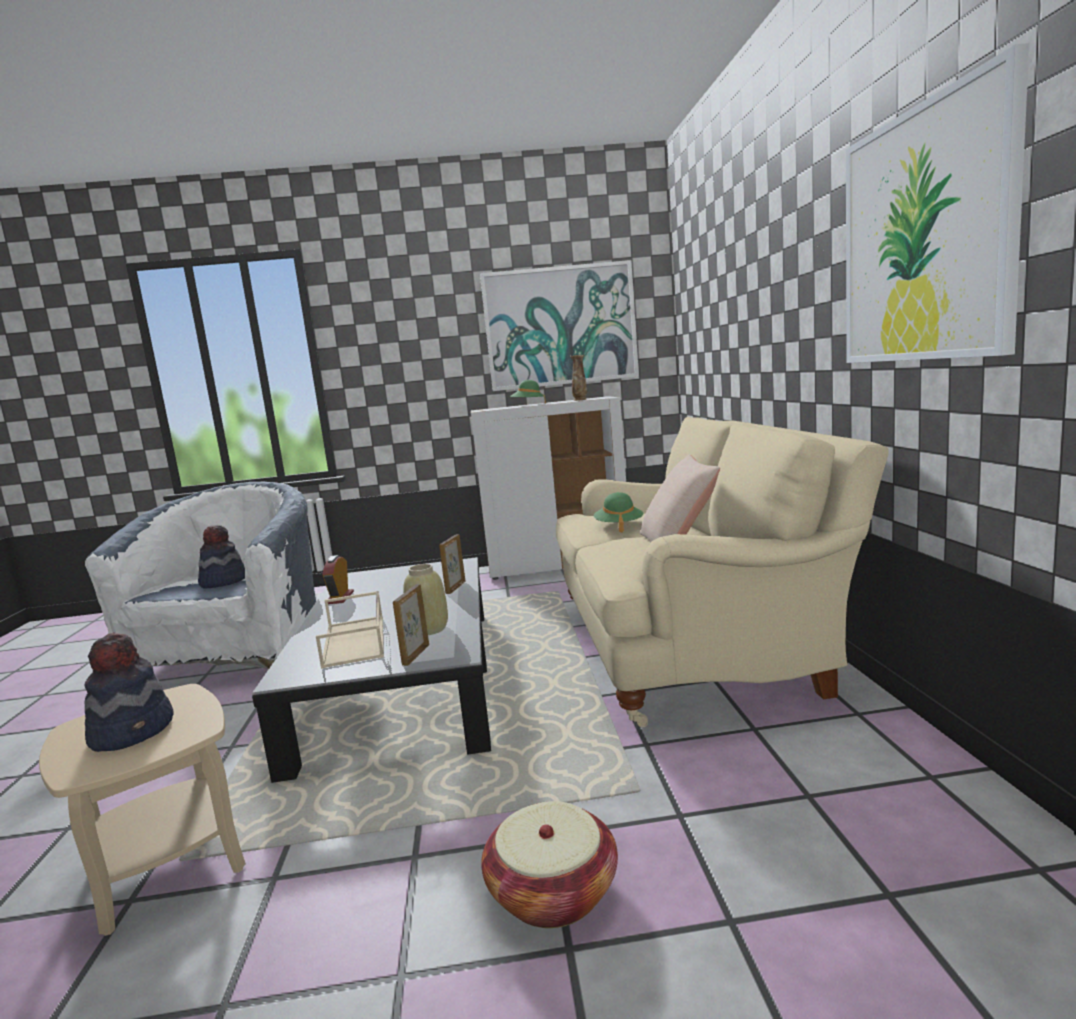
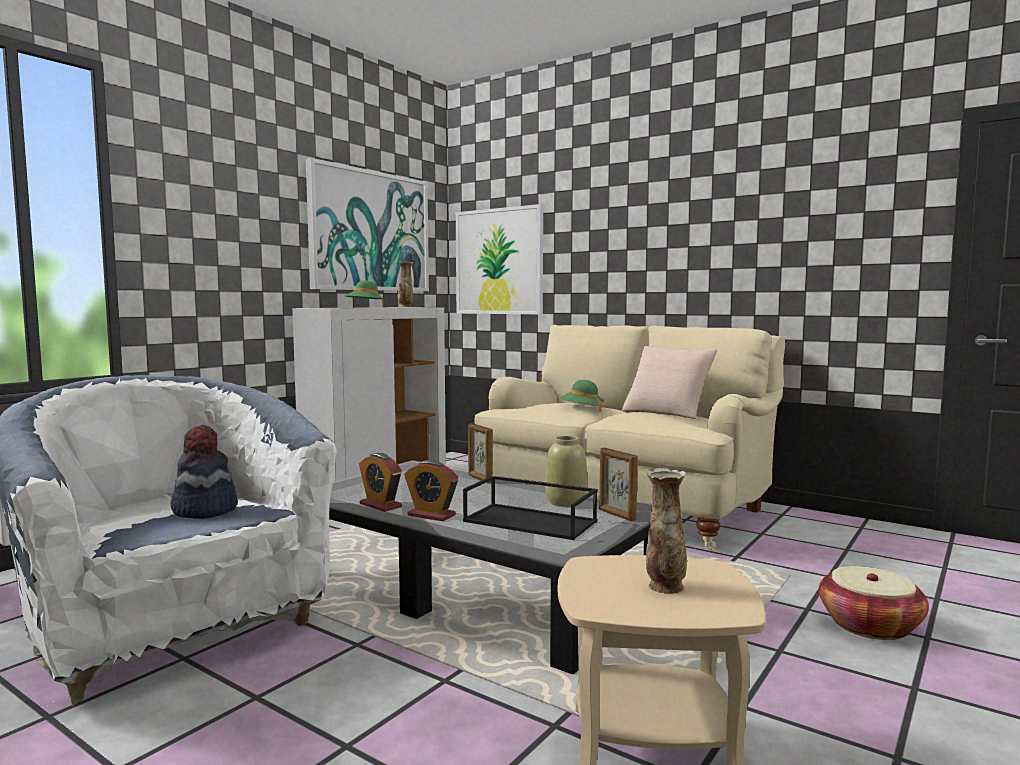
camera: 50 degrees left, 5 degrees down
hat [85,632,174,752] -> vase [646,468,687,594]
beige tray [316,591,384,669] -> black tray [463,475,598,540]
picture [846,43,1029,363] -> picture moved to [456,204,543,315]
none -> alarm clock [404,460,458,521]

